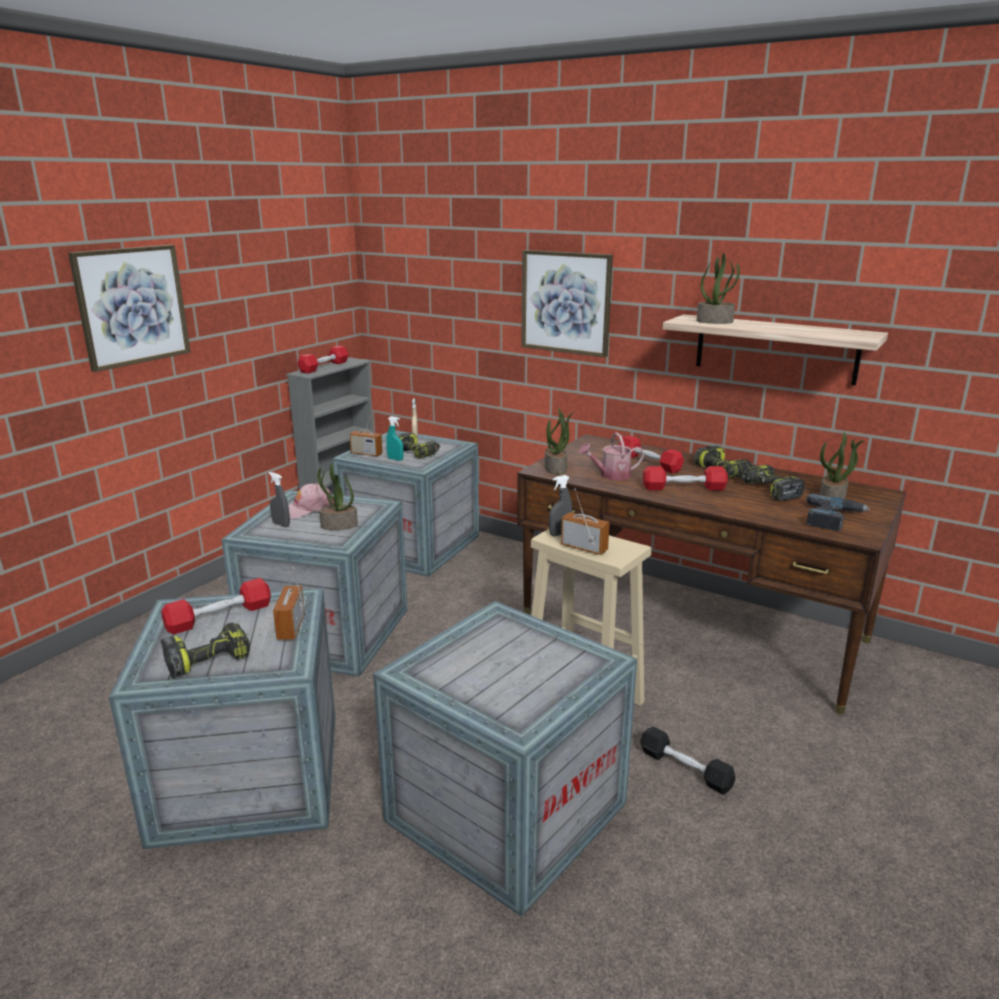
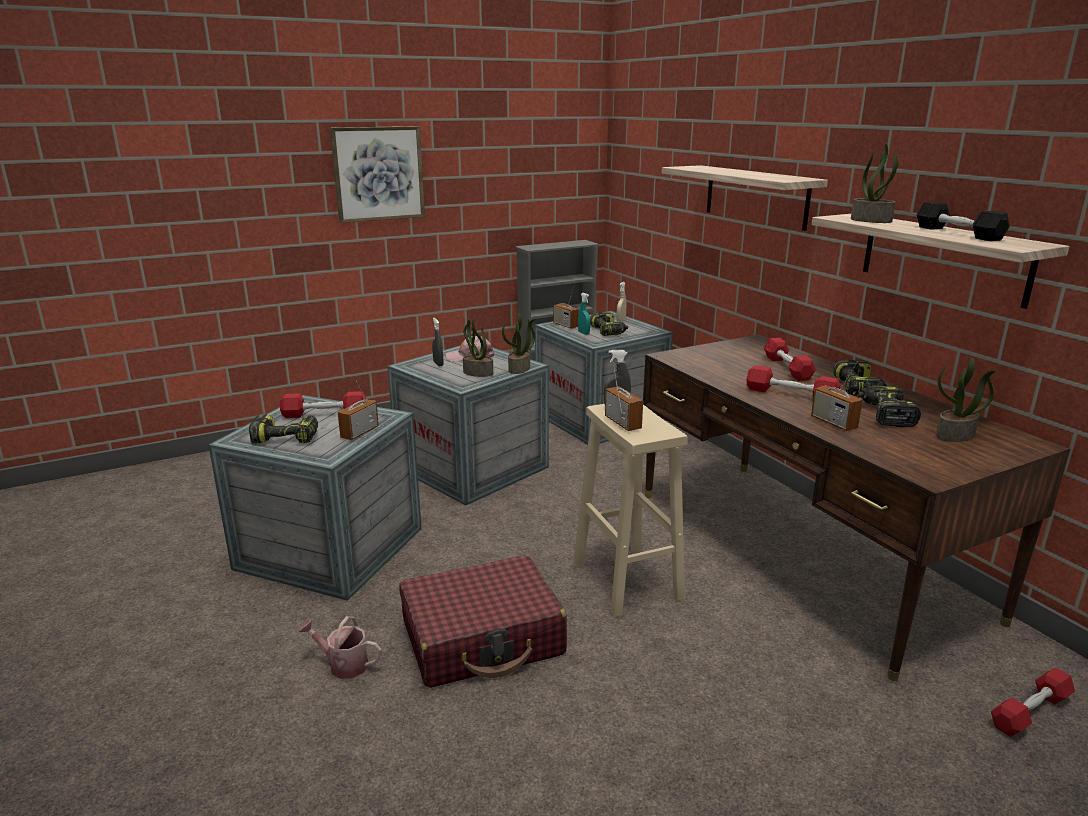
camera: 30 degrees right, 0 degrees up
red dumbbell [297,346,349,374] -> red dumbbell moved to [991,667,1075,737]
crate [373,601,637,917] -> red suitcase [399,555,567,688]
picture [521,250,613,357] -> shelf [662,165,828,231]
potted plant [545,408,574,474] -> potted plant moved to [502,313,535,374]
watering can [579,433,644,480] -> watering can moved to [298,616,382,679]
black dumbbell [640,727,736,795] -> black dumbbell moved to [917,202,1010,241]
power drill [806,494,870,531] -> none
none -> radio [811,361,863,431]

